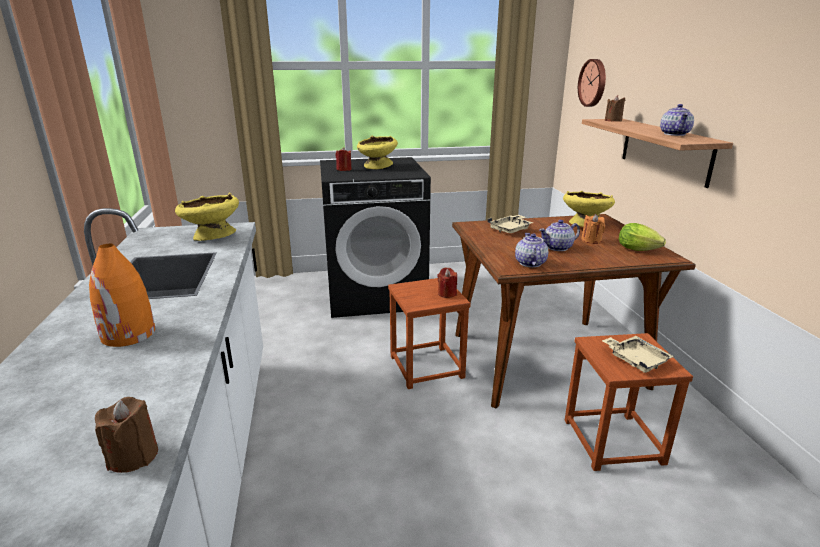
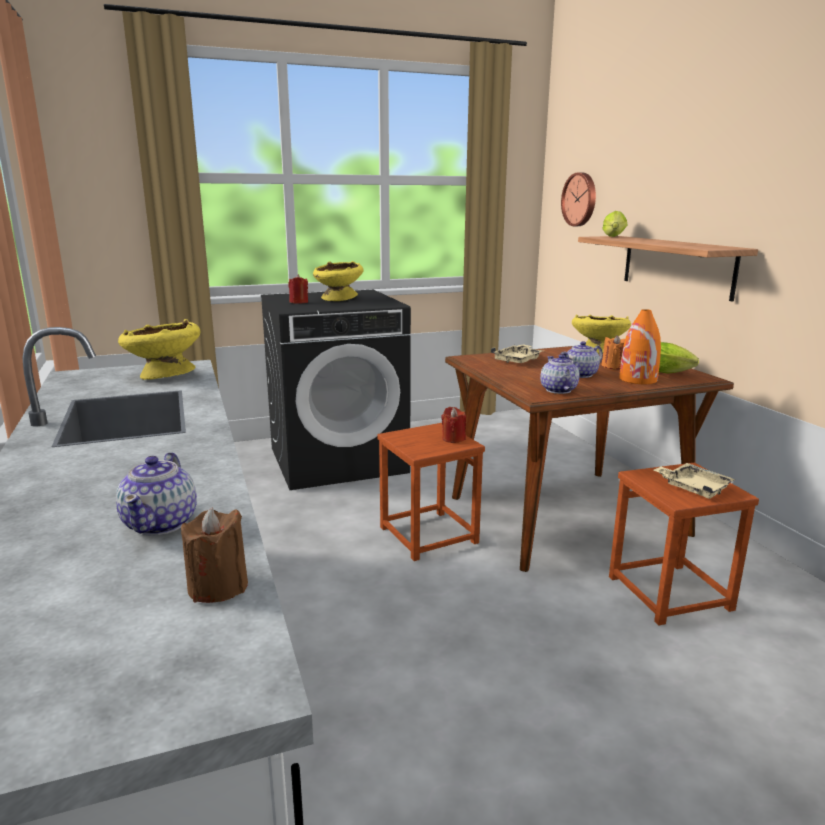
camera: 10 degrees left, 5 degrees down
orange vase [89,244,155,347] -> orange vase moved to [619,309,661,384]
brown candle [605,95,625,122] -> lettuce [602,211,627,237]
teapot [660,104,694,136] -> teapot moved to [116,452,197,536]

